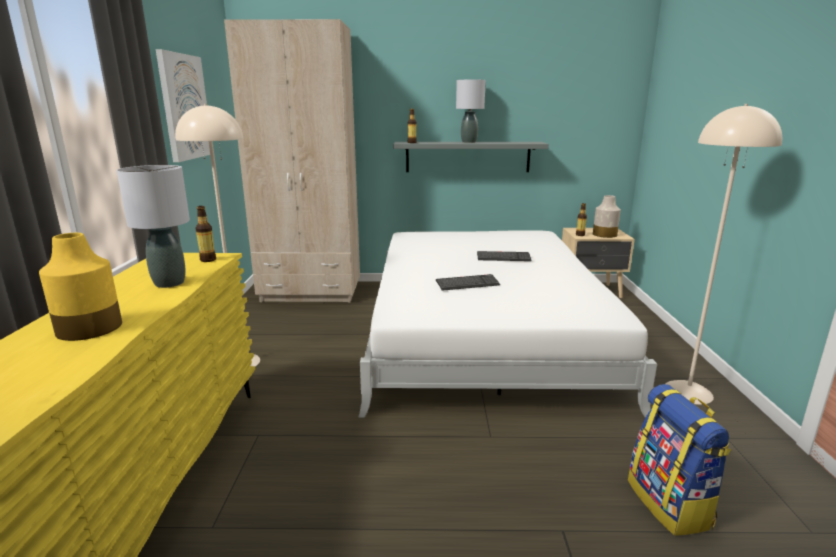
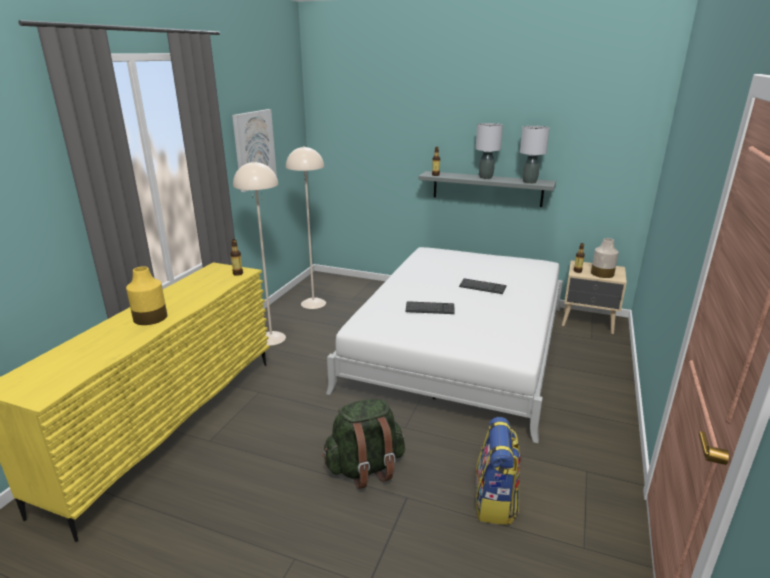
camera: 20 degrees right, 5 degrees up
grey table lamp [116,165,190,288] -> grey table lamp moved to [520,126,550,184]
beige wardrobe [224,19,360,303] -> none
beige floor lamp [665,104,782,405] -> beige floor lamp moved to [286,146,326,309]
none -> green backpack [322,399,405,489]

